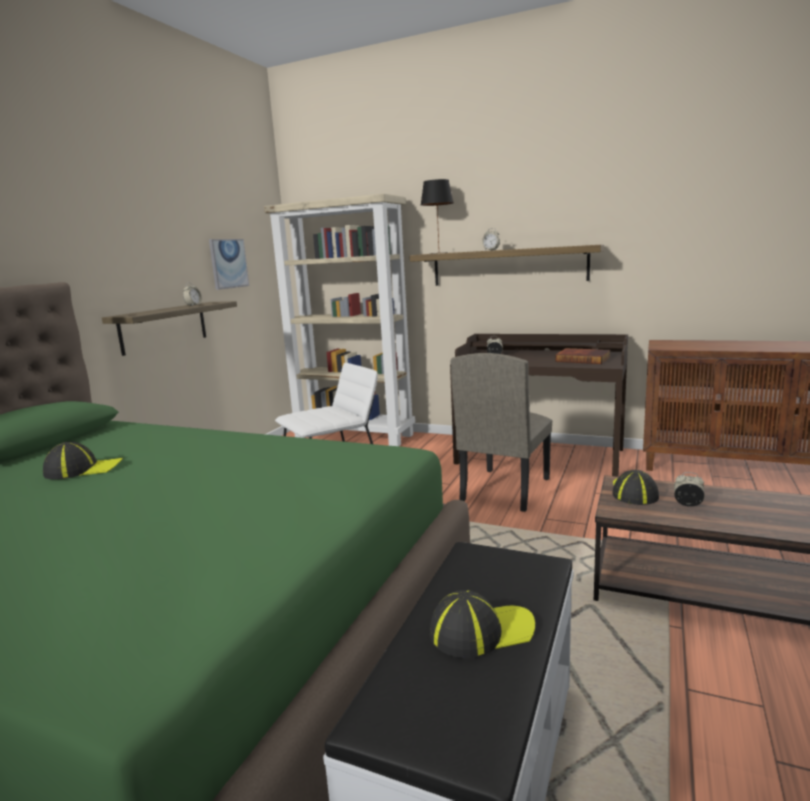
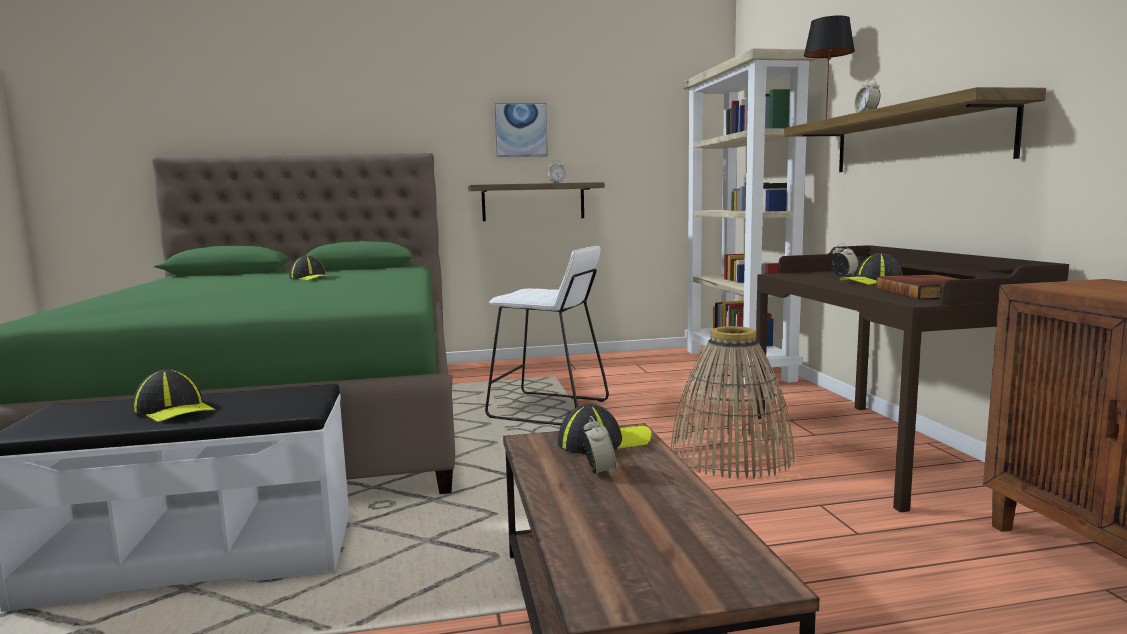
camera: 55 degrees right, 5 degrees down
picture [209,239,249,290] -> picture moved to [494,103,548,157]
beige chair [451,353,552,512] -> basket [671,326,794,479]
none -> cap [839,253,903,285]

